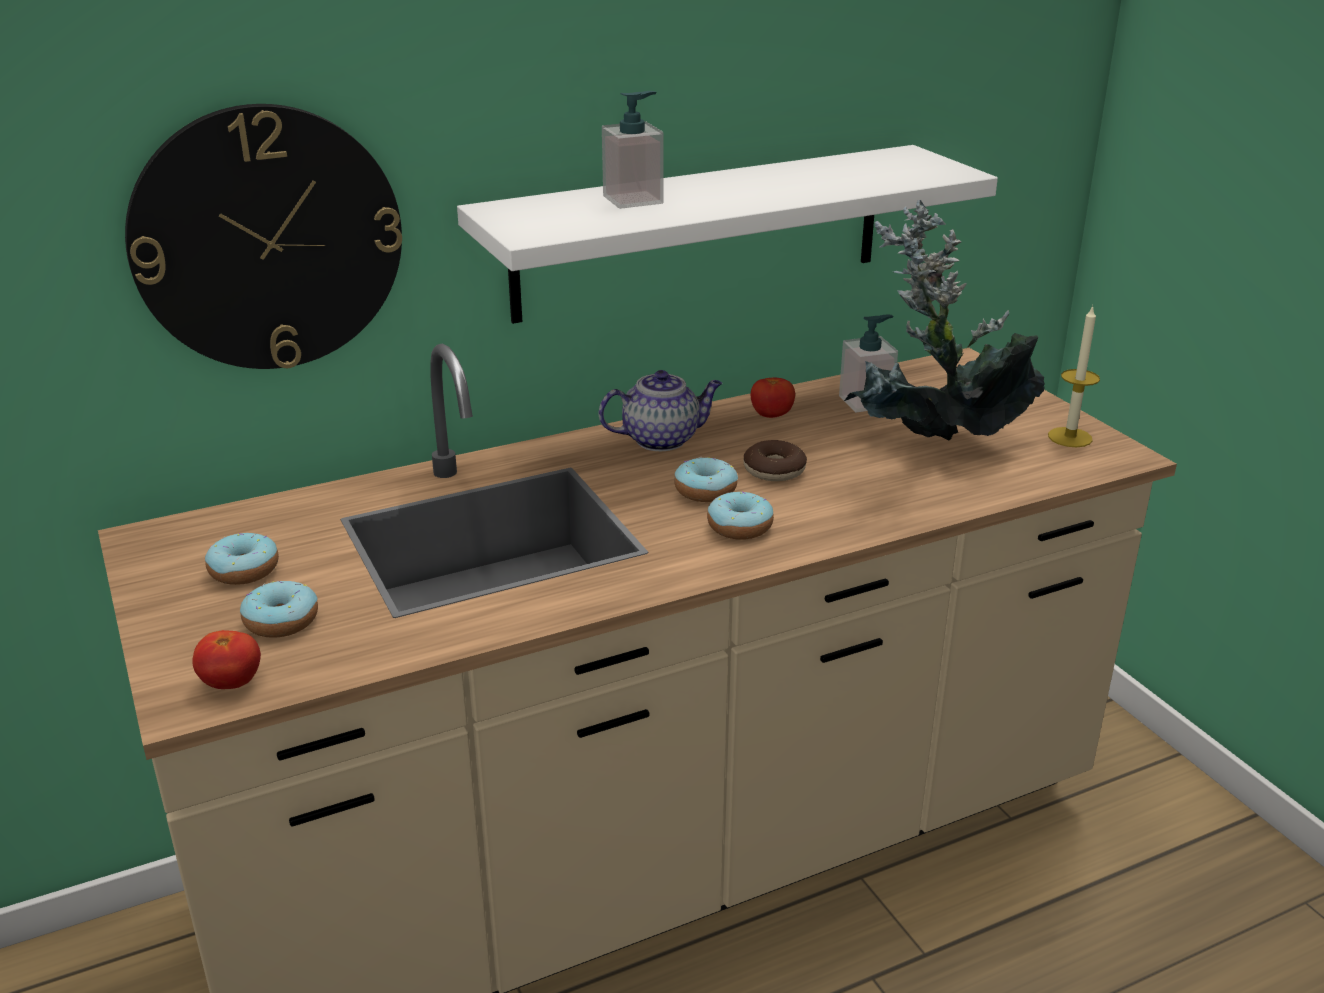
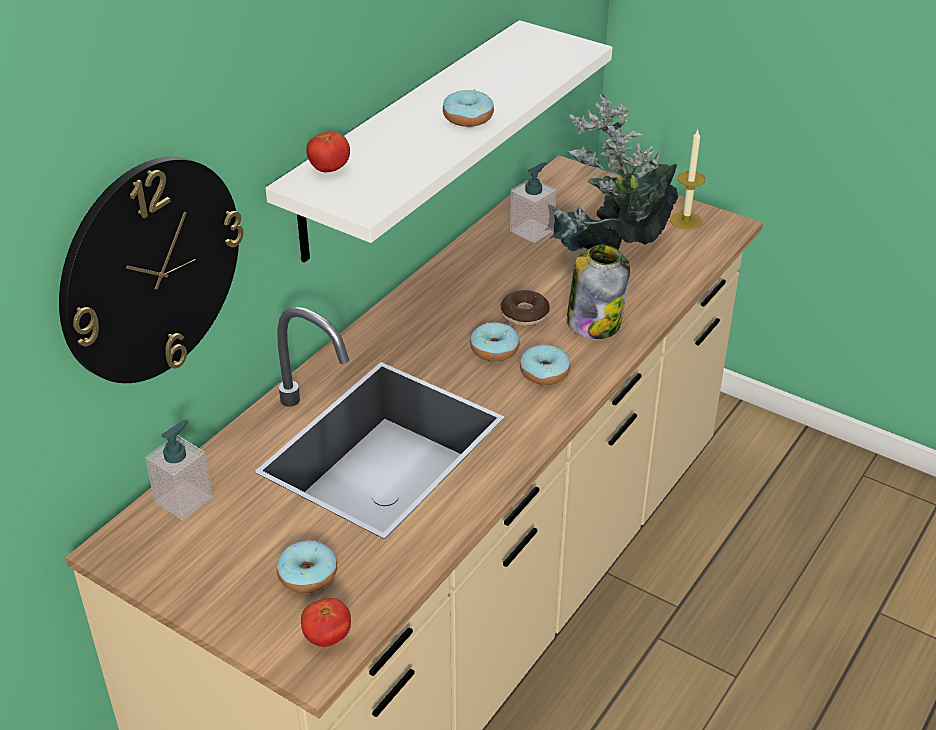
camera: 30 degrees left, 10 degrees up
donut [205,533,279,585] -> donut moved to [443,89,494,127]
teapot [599,370,722,451] -> none
soap dispenser [602,91,664,209] -> soap dispenser moved to [145,420,213,520]
tomato [751,377,795,418] -> tomato moved to [306,132,350,172]
none -> jar [567,245,630,339]

